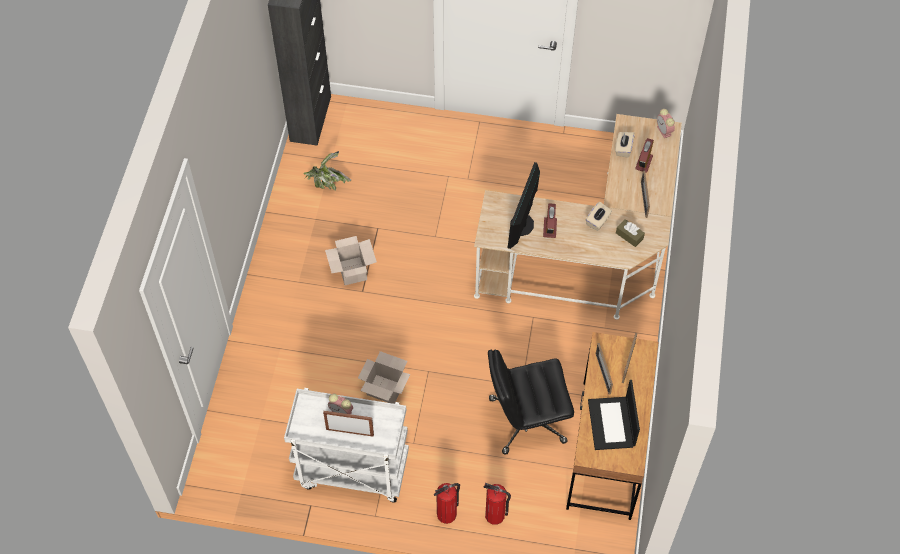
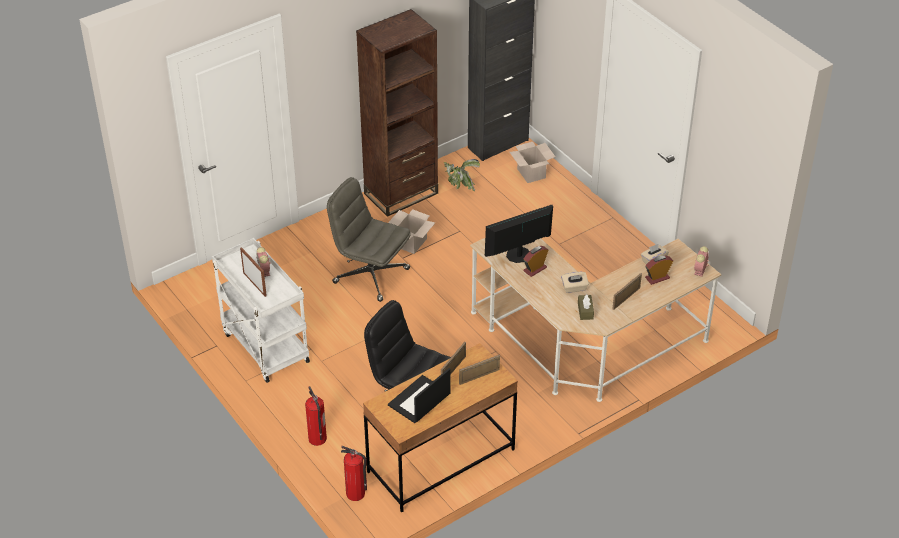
camera: 45 degrees right, 15 degrees down
cardboard box [358,351,410,404] -> cardboard box moved to [510,142,556,183]
fire extinguisher [434,483,460,524] -> fire extinguisher moved to [341,446,367,501]
none -> grey office chair [327,177,411,302]
none -> brown bookcase [356,9,438,217]

